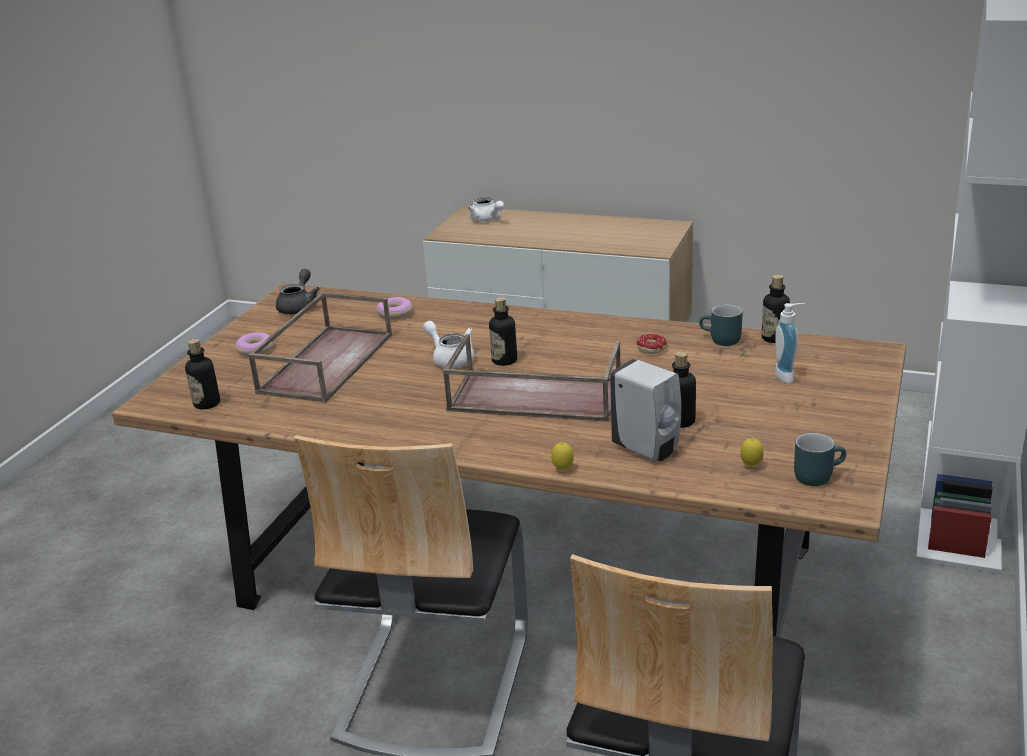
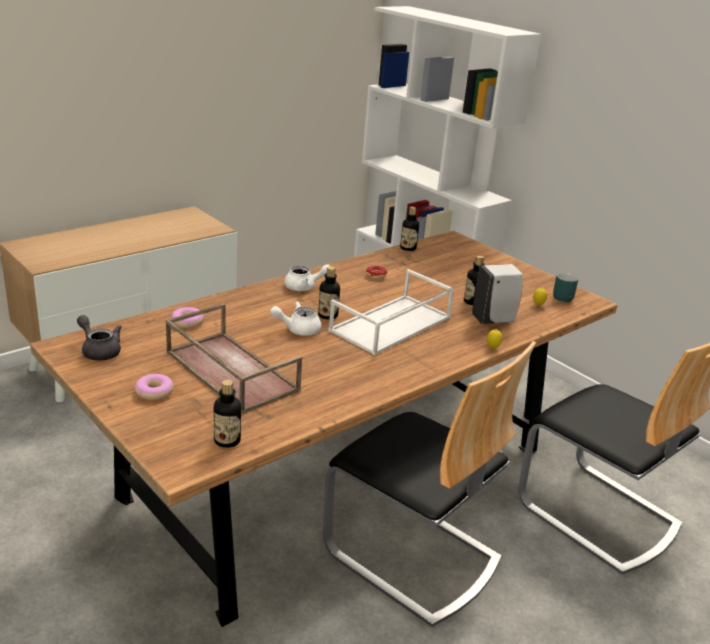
camera: 65 degrees left, 0 degrees up
brown tray [443,334,620,422] -> white tray [328,269,455,355]
white teapot [468,197,504,221] -> white teapot moved to [284,264,330,291]
turquoise mug [699,304,743,346] -> none
soap dispenser [775,303,805,383] -> none

